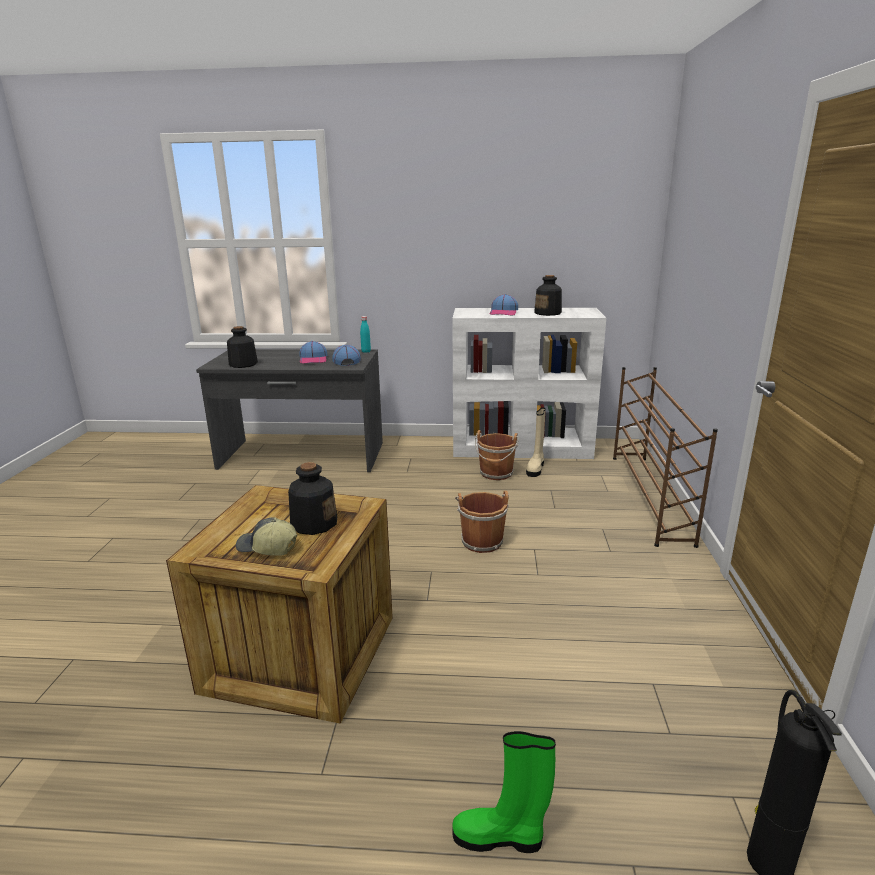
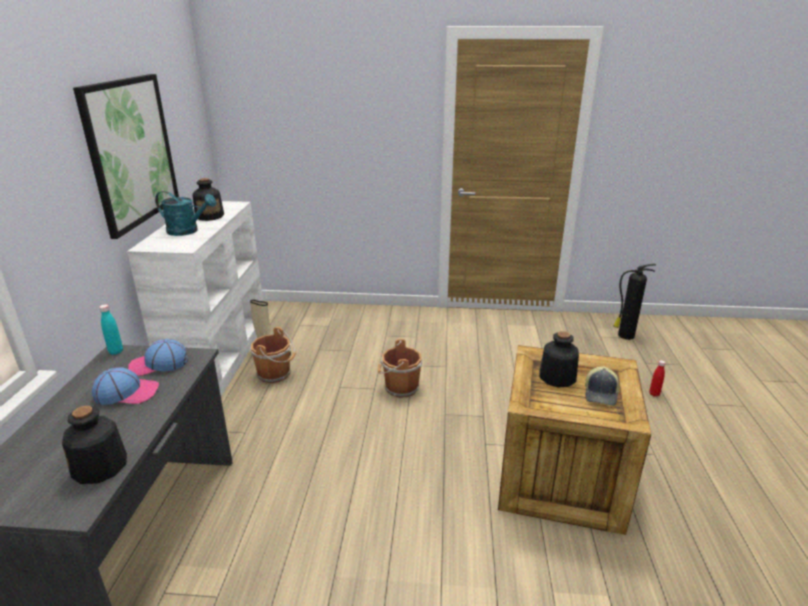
camera: 90 degrees left, 5 degrees up
green boot [452,731,556,853] -> red bottle [649,360,666,397]
cap [490,294,518,315] -> turquoise watering can [155,191,216,236]
brown shoe rack [613,367,718,548] -> none
none -> picture [73,74,179,239]

